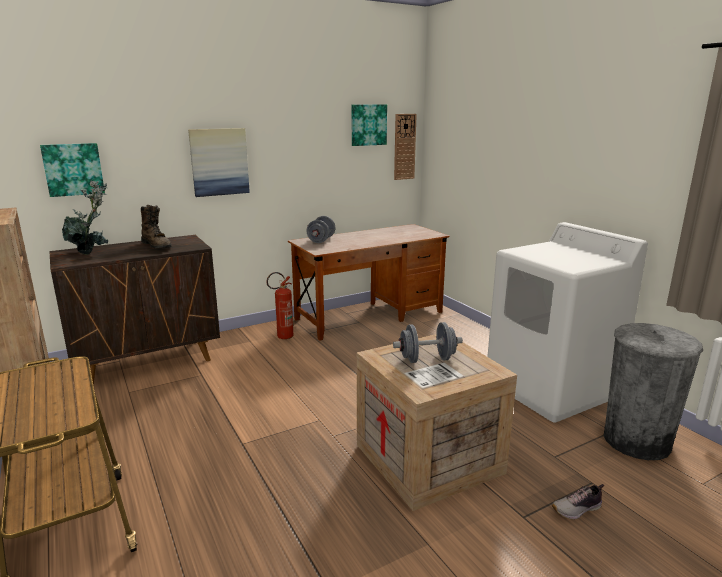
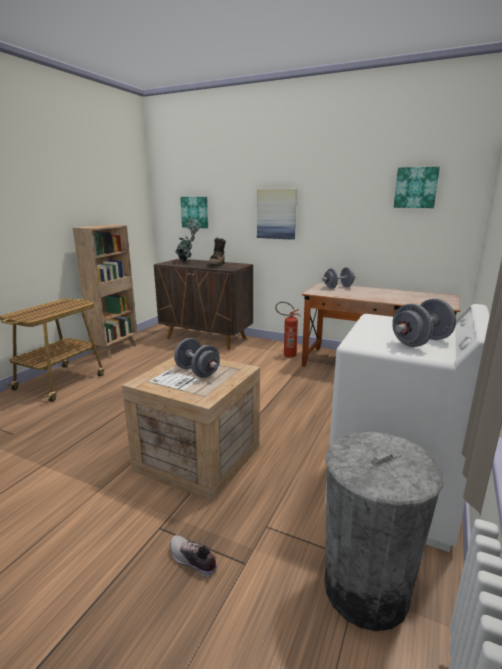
camera: 55 degrees right, 0 degrees up
wall clock [394,114,417,180] -> none
none -> grey dumbbell [392,298,456,347]

